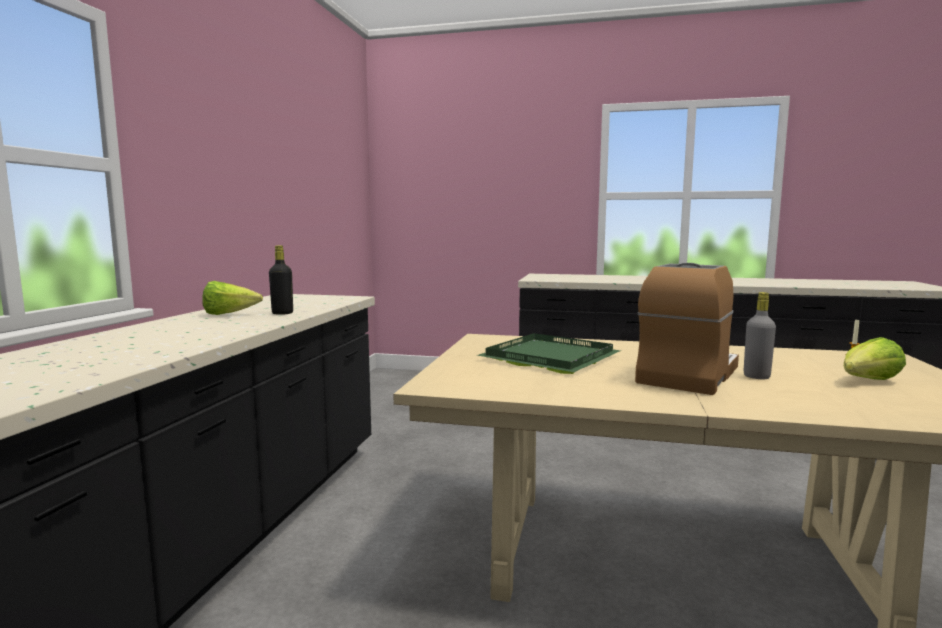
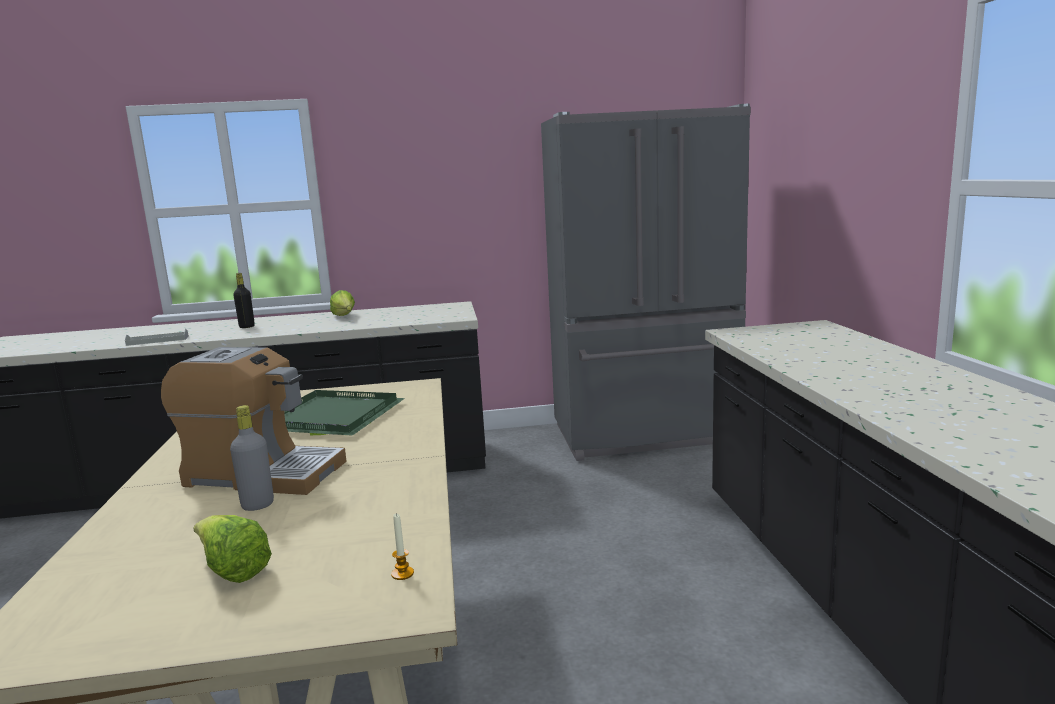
camera: 70 degrees right, 5 degrees up
black bottle [269,245,293,315] -> black bottle moved to [233,273,255,328]
none -> grey tray [125,329,189,346]
none -> grey fridge [541,104,751,461]

